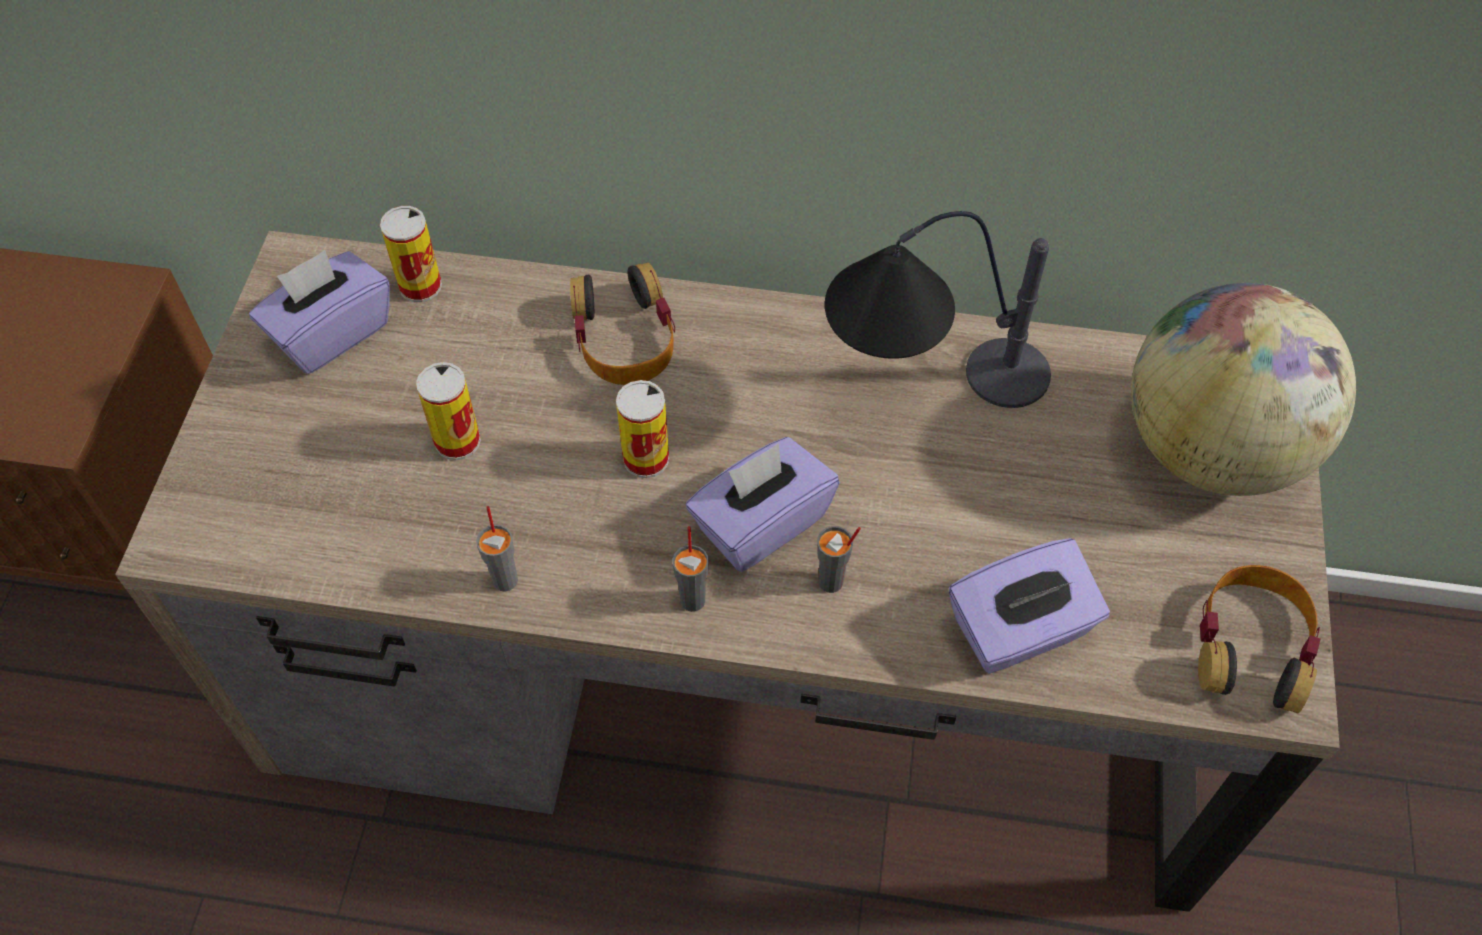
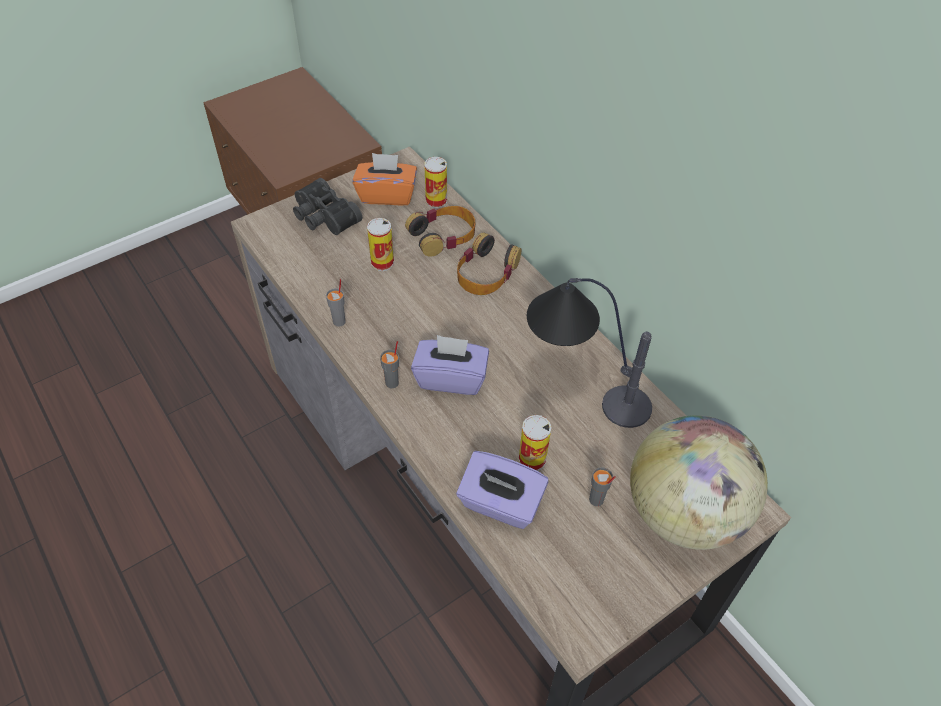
camera: 45 degrees right, 5 degrees down
purple tissue box [249,250,390,374] -> orange tissue box [352,153,417,206]
can [616,380,669,478] -> can moved to [519,415,551,471]
grey cup [817,526,861,593] -> grey cup moved to [589,467,616,506]
headphones [1198,565,1321,714] -> headphones moved to [405,206,475,257]
none -> black binoculars [293,178,362,235]

